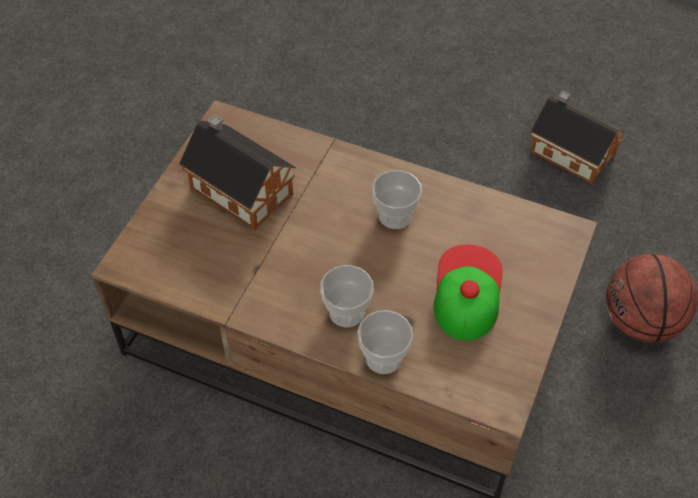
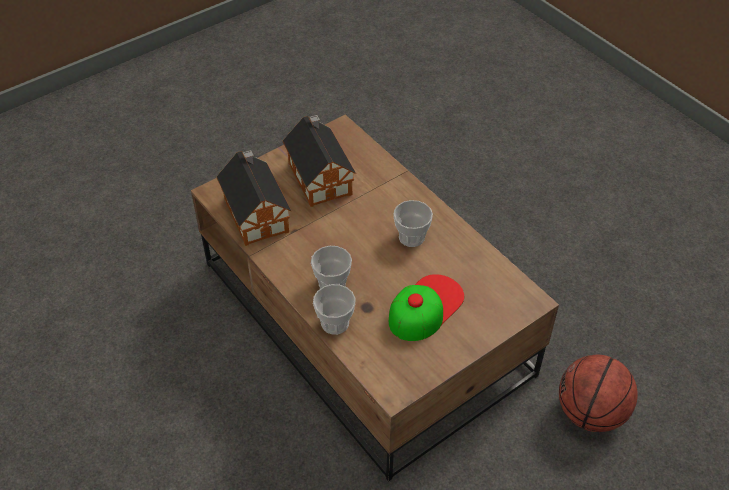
camera: 30 degrees right, 5 degrees down
toy house [530,91,625,184] -> toy house moved to [216,150,292,246]

